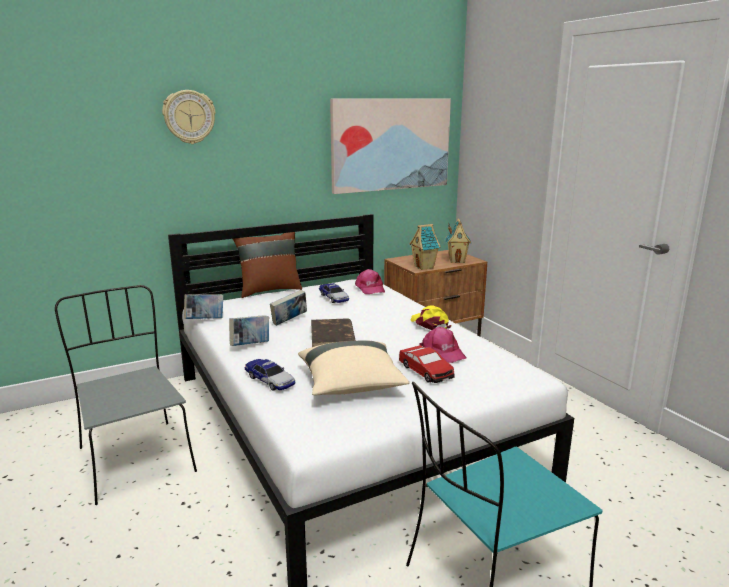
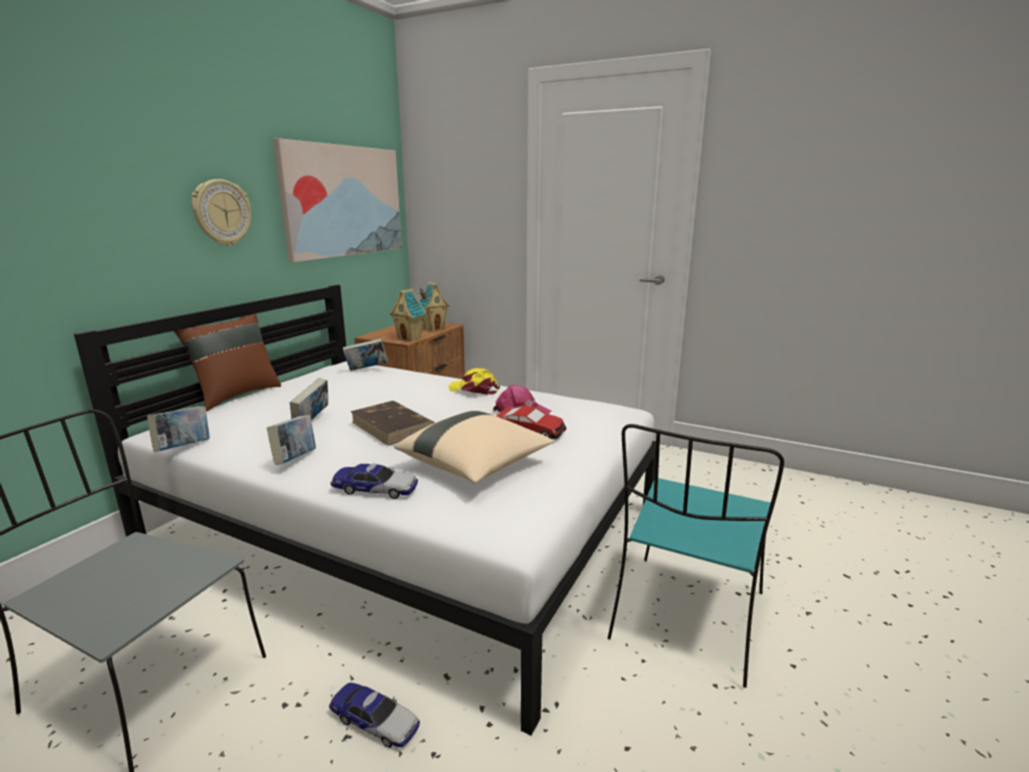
camera: 35 degrees left, 0 degrees up
wall clock [162,90,216,144] -> wall clock moved to [192,179,251,246]
toy car [319,283,349,303] -> toy car moved to [329,683,420,748]
pink cap [355,269,385,294] -> book [343,339,388,371]

